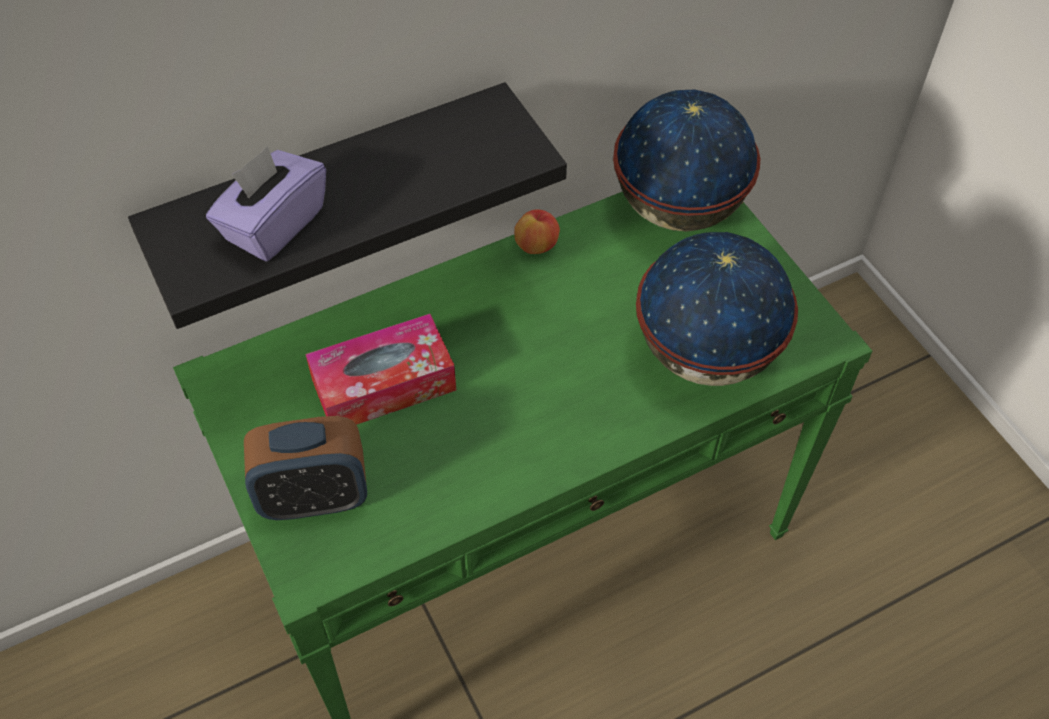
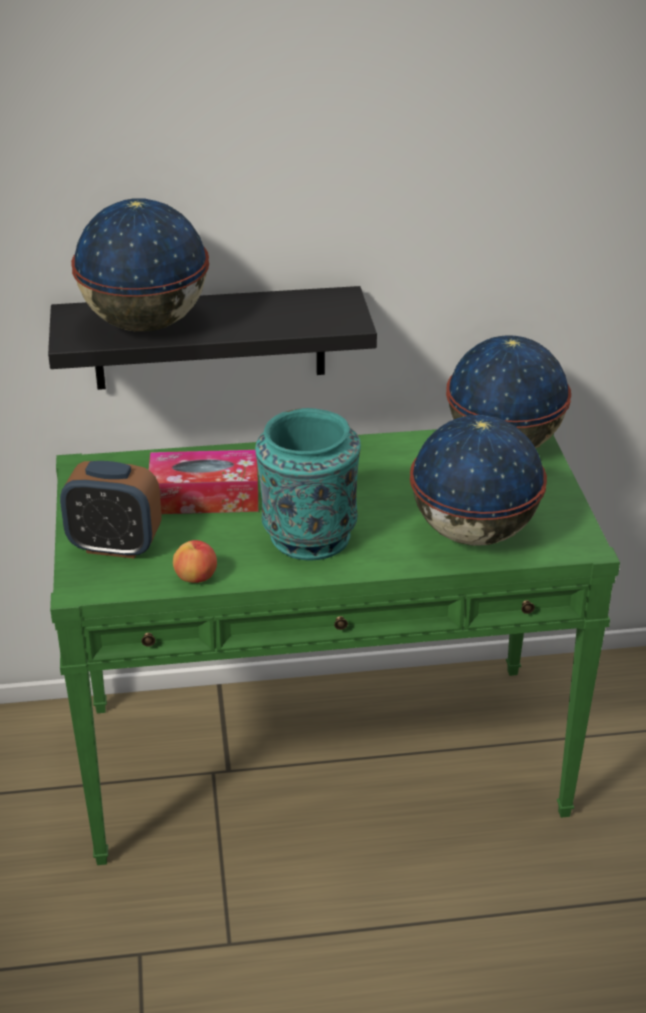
camera: 20 degrees right, 20 degrees down
purple tissue box [206,146,326,262] -> globe [71,199,209,332]
apple [514,209,560,254] -> apple moved to [173,540,217,583]
none -> turquoise vase [255,408,361,560]

